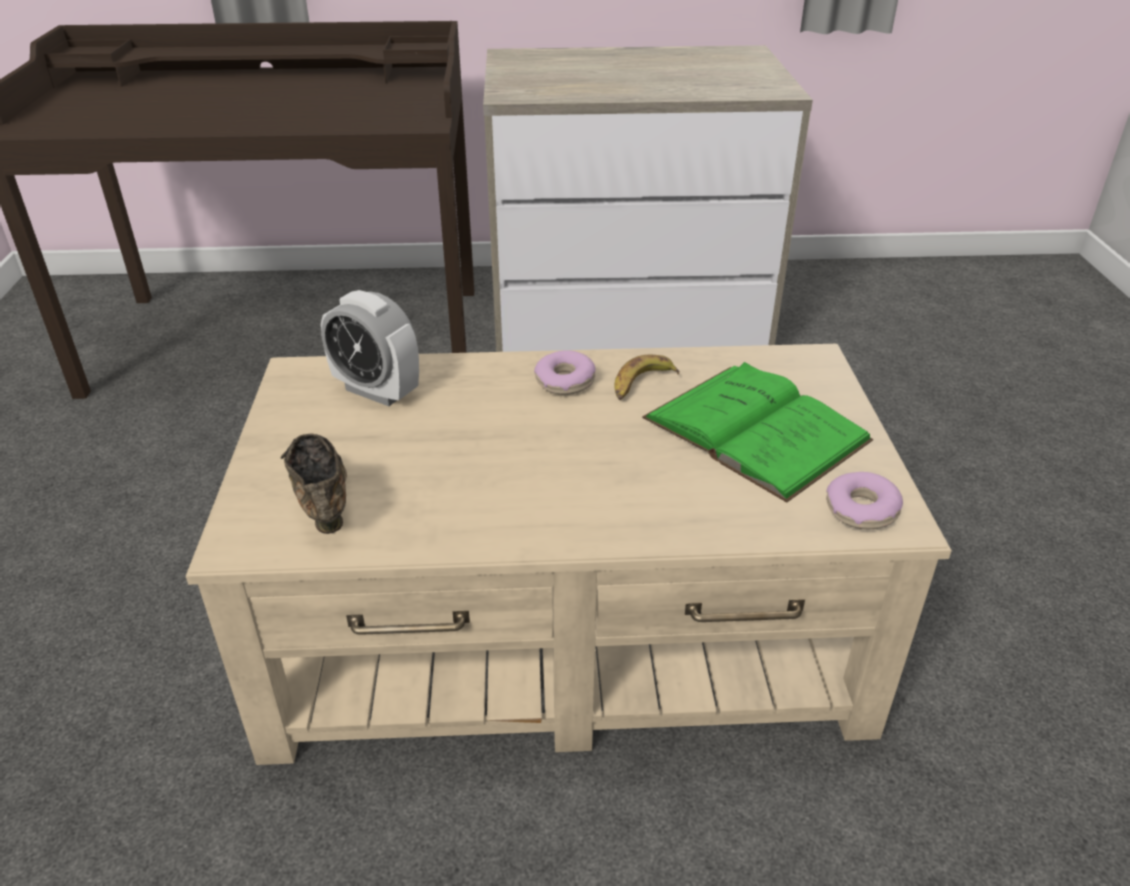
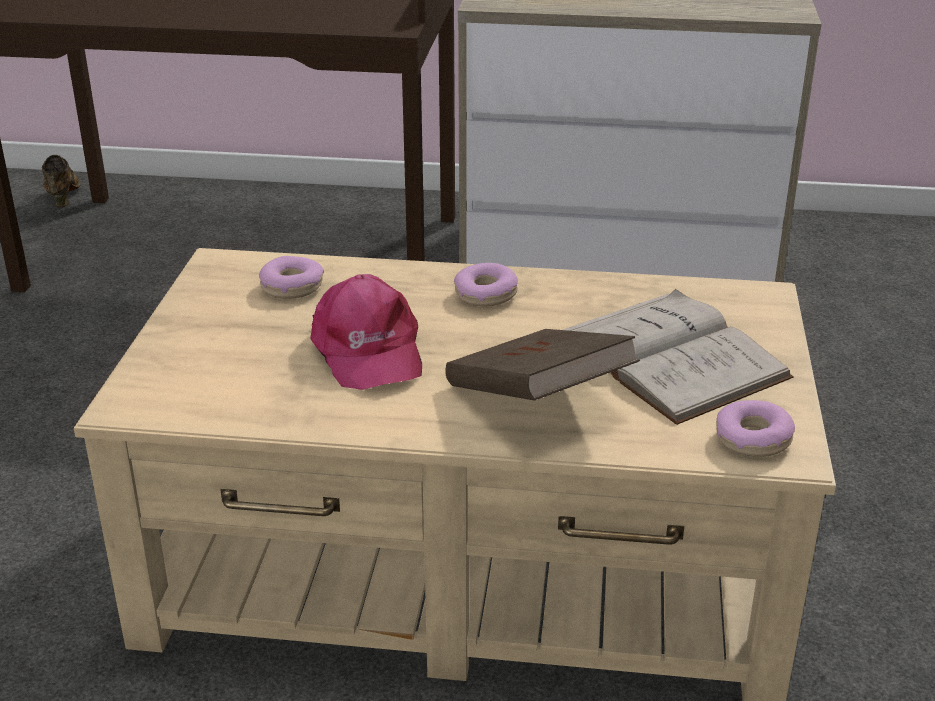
camera: 10 degrees right, 5 degrees down
brown shoe [281,433,347,534] -> brown shoe moved to [42,155,81,207]
alarm clock [321,290,419,406] -> donut [259,256,324,299]
banana [614,355,679,400] -> none
green book [642,362,873,502] -> white book [563,289,794,425]
none -> pink cap [310,274,422,390]
none -> brown book [445,329,640,401]

